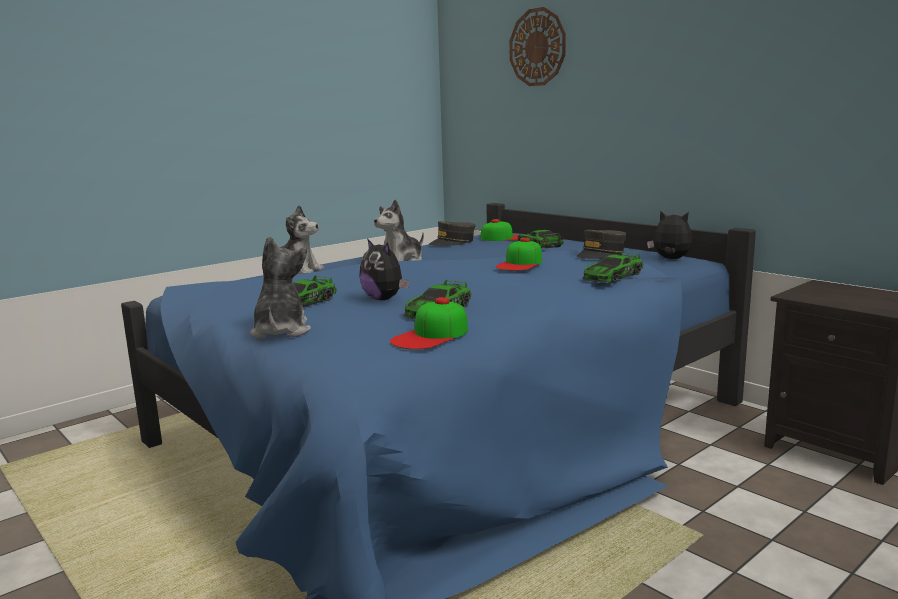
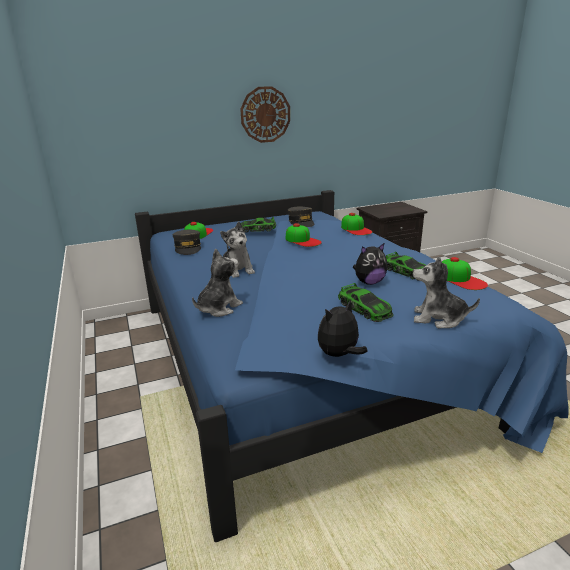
camera: 70 degrees left, 10 degrees up
wall clock [510,7,566,86] -> wall clock moved to [240,86,290,143]
toy car [582,252,643,283] -> cap [341,213,372,235]
plush toy [647,210,692,259] -> plush toy moved to [318,299,368,357]

